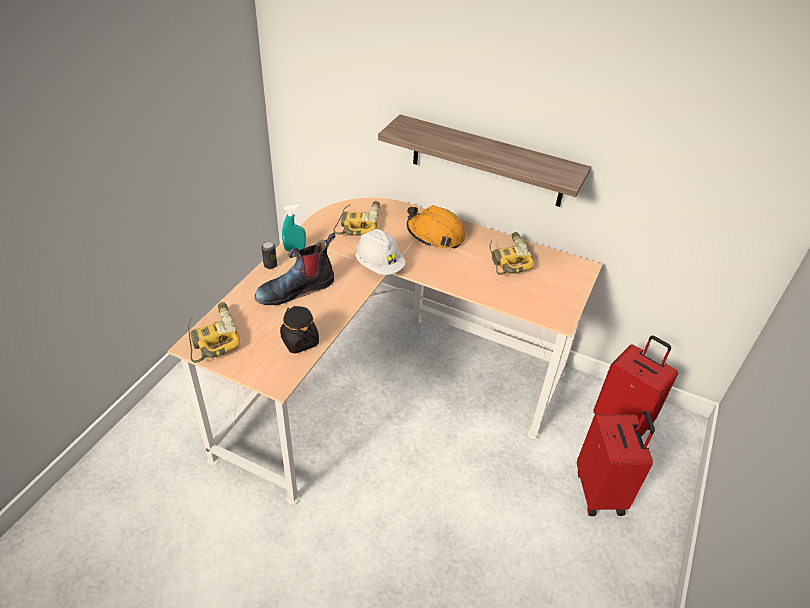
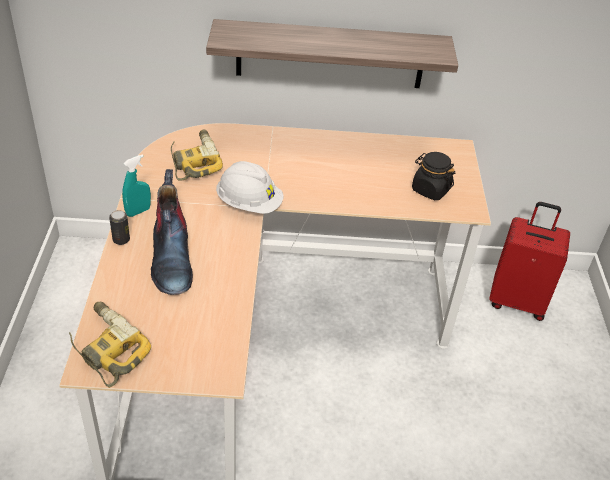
camera: 25 degrees left, 0 degrees up
boot [255,233,335,305] -> boot turned 45 degrees counterclockwise [151,169,193,295]
black jar [280,305,319,354] -> black jar moved to [412,152,455,200]
orange hard hat [407,205,465,249] -> none
power drill [490,232,534,275] -> none
red suitcase [577,411,655,516] -> none

